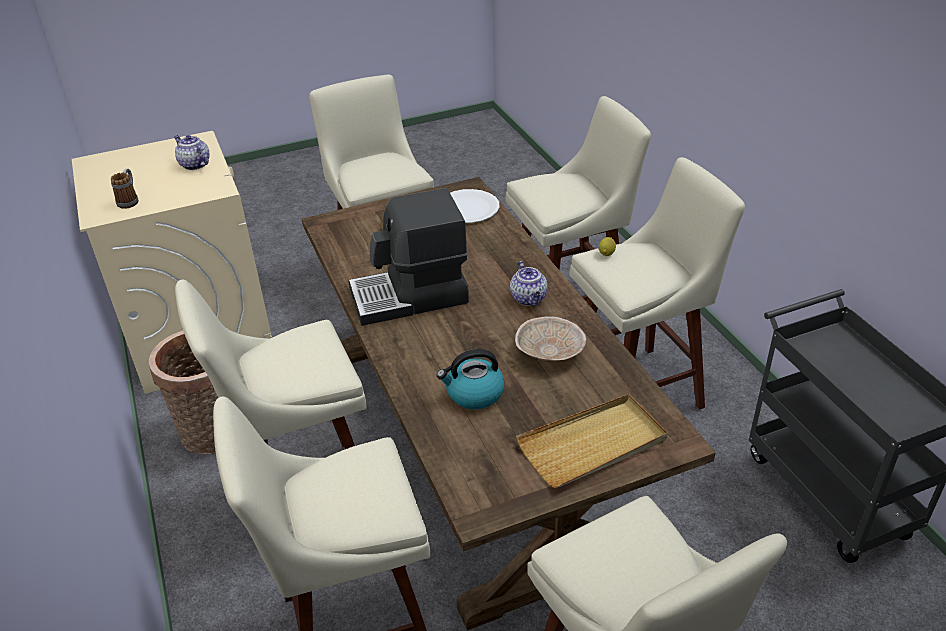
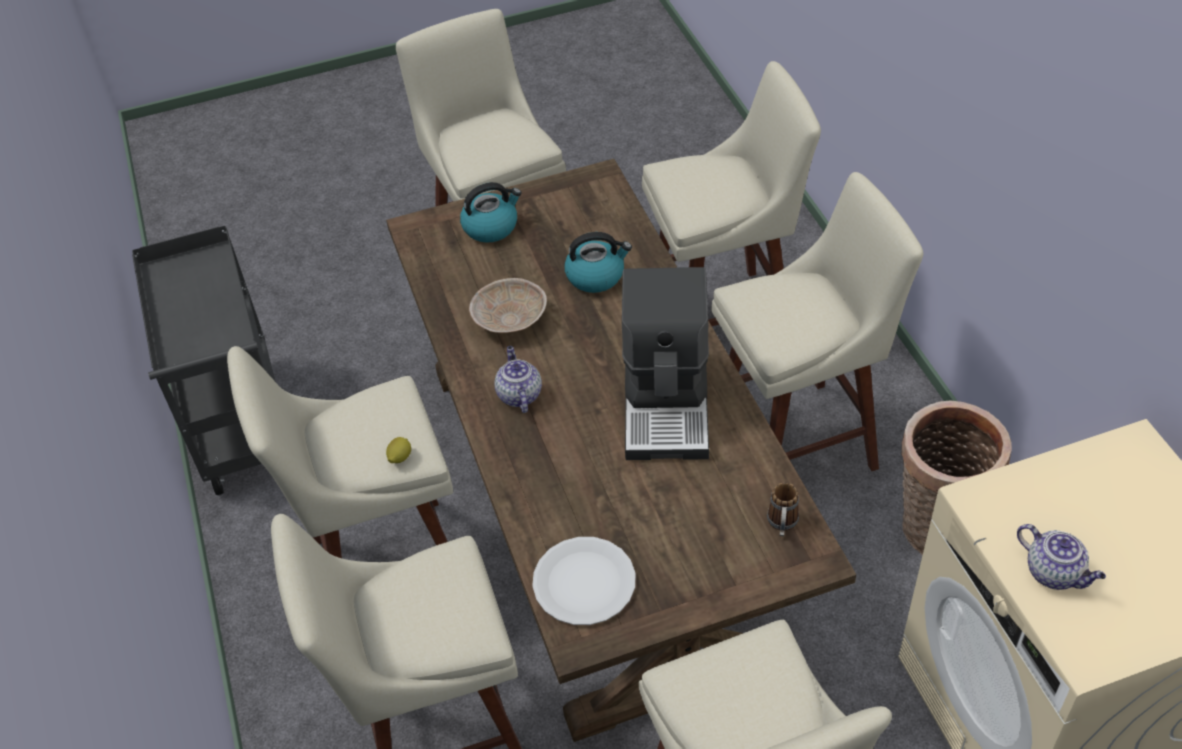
camera: 175 degrees left, 10 degrees up
mug [111,169,139,209] -> mug moved to [767,483,799,536]
coffee machine [349,188,469,326] -> coffee machine turned 105 degrees clockwise [622,267,709,460]
beige tray [516,394,668,488] -> kettle [460,182,522,242]

